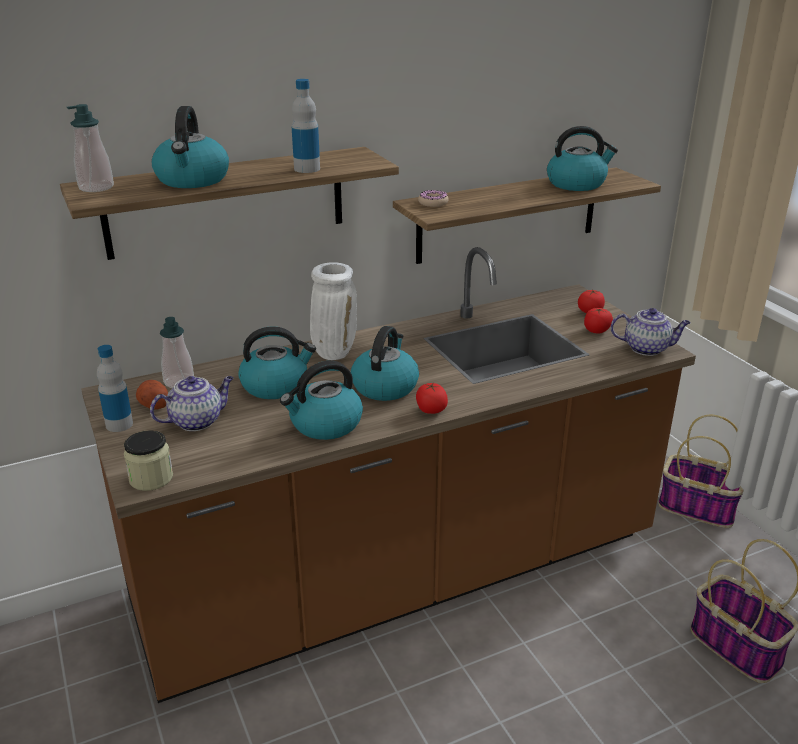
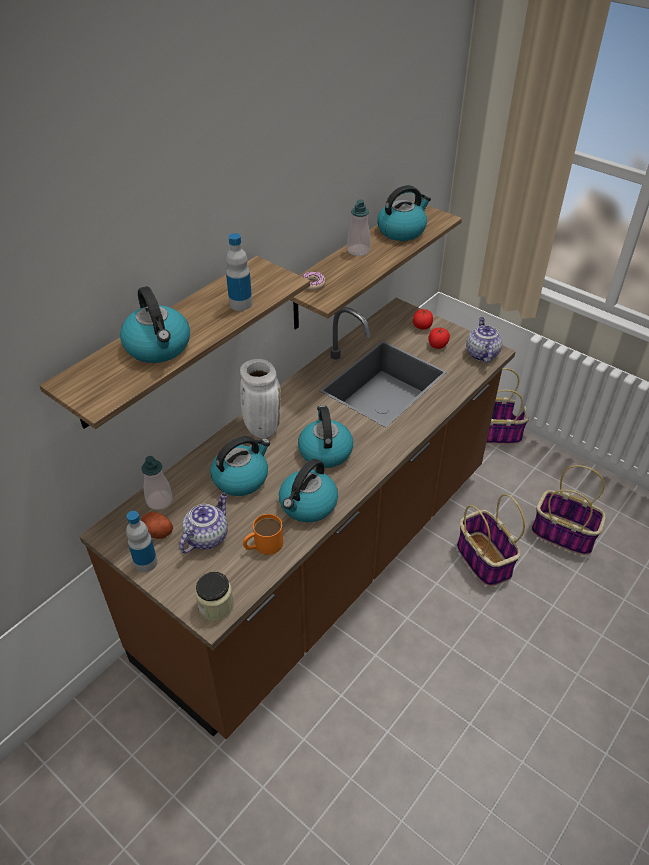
camera: 25 degrees left, 15 degrees up
soap dispenser [67,104,114,192] -> soap dispenser moved to [347,199,371,256]
tomato [416,382,448,414] -> none
teapot [611,308,691,356] -> teapot turned 75 degrees counterclockwise [466,317,502,363]
none -> orange mug [243,514,283,555]
none -> basket [457,494,525,586]

